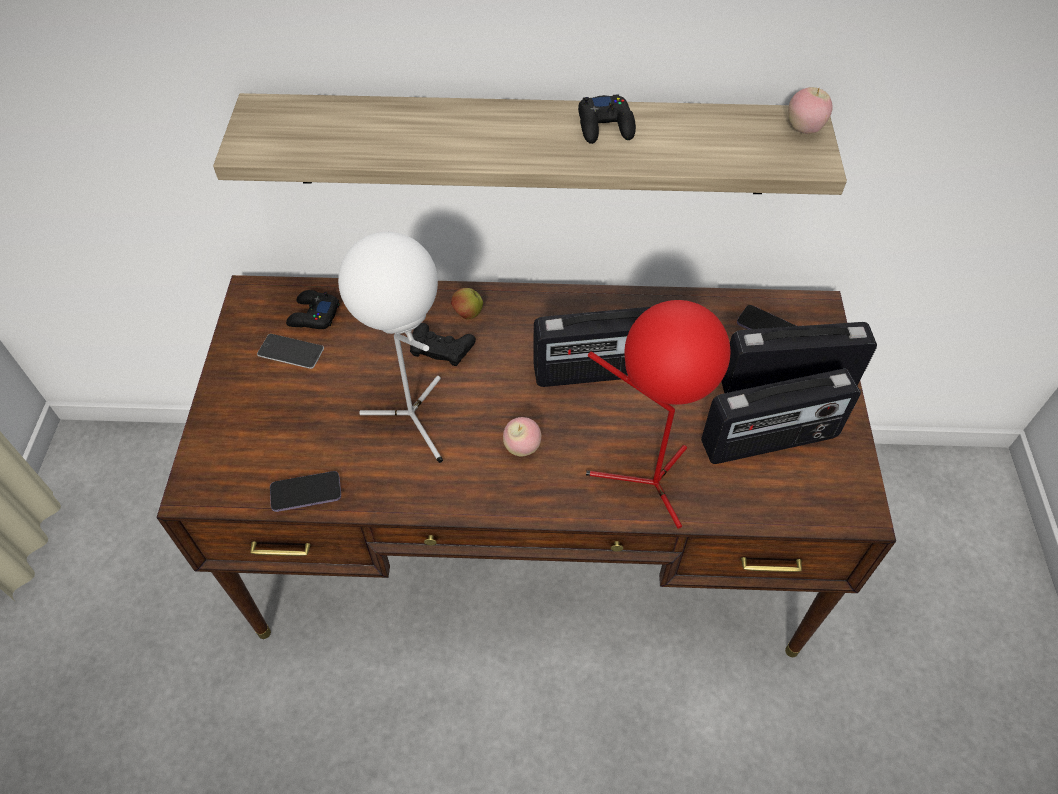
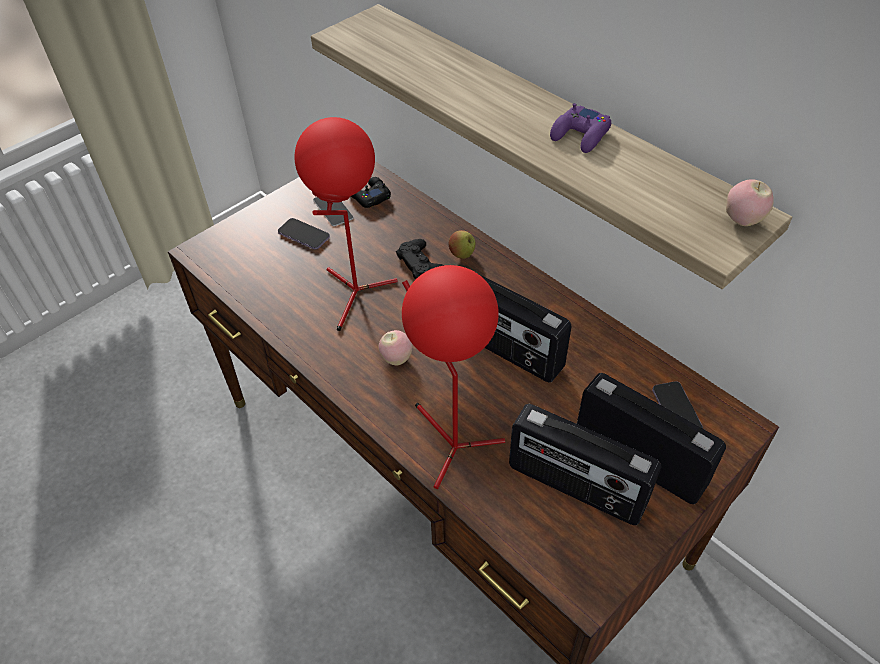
camera: 45 degrees right, 5 degrees down
phone [270,471,341,512] -> phone moved to [278,218,330,250]
white table lamp [338,232,443,463] -> red table lamp [294,117,398,331]
black game controller [578,94,636,144] -> purple game controller [550,103,611,153]

